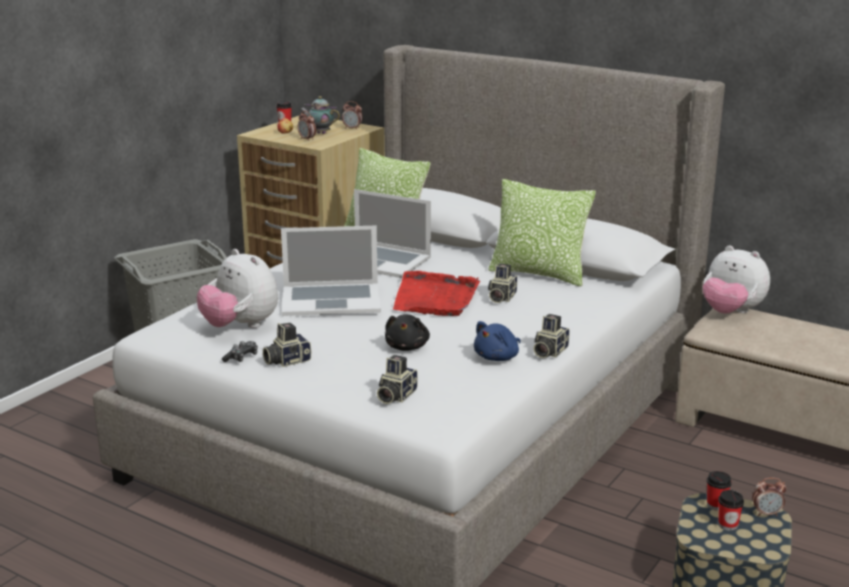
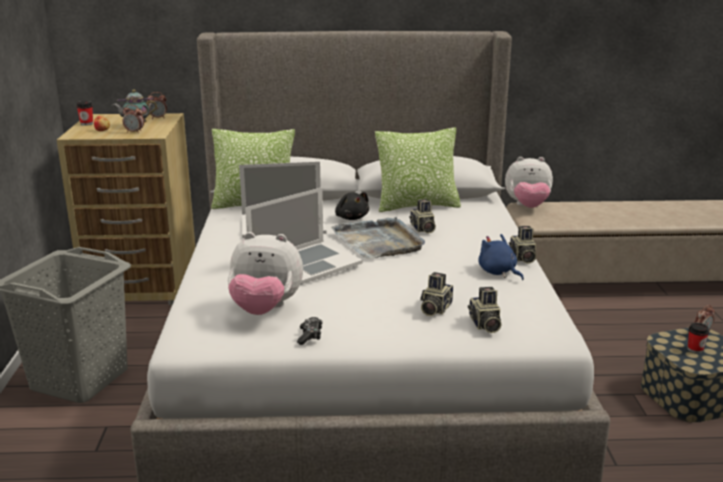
camera: 35 degrees left, 0 degrees up
camera [263,323,311,367] -> camera moved to [420,272,453,316]
black plush toy [385,314,430,351] -> black plush toy moved to [335,192,369,220]
red tray [393,271,480,316] -> grey tray [331,217,425,259]
blue plush toy [474,321,521,361] -> blue plush toy turned 135 degrees clockwise [478,234,524,280]
cup [707,471,732,511] -> none

